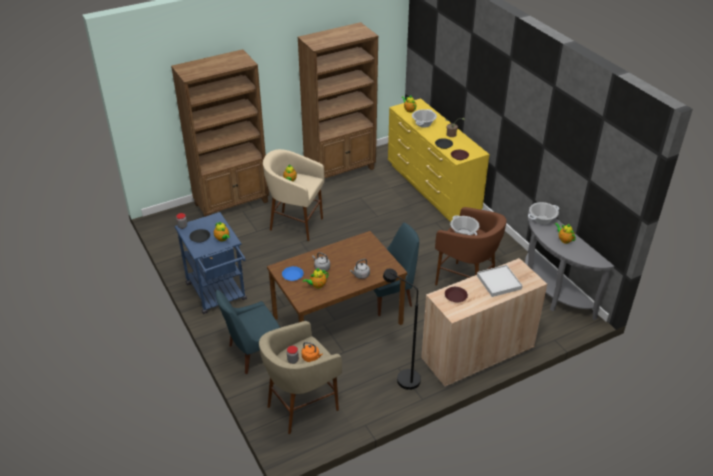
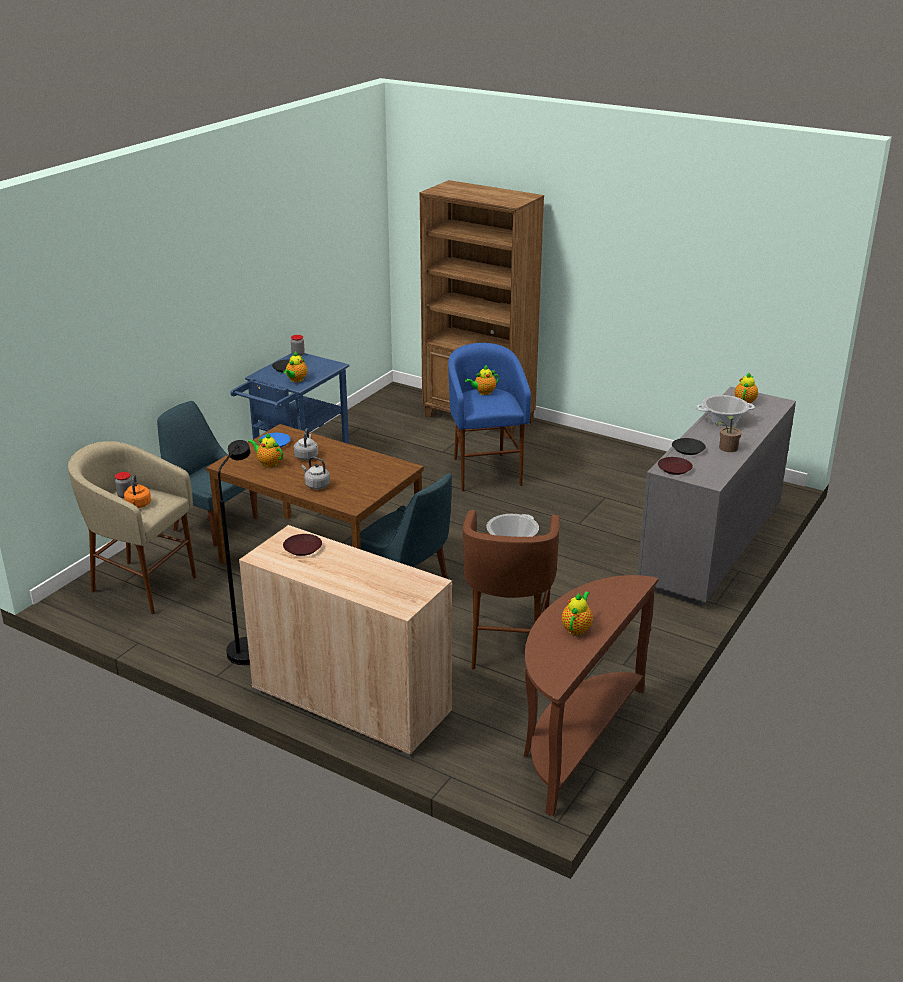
camera: 60 degrees right, 10 degrees down
beige stool [263,149,325,241] -> blue stool [448,343,531,491]
brown bookcase [297,22,378,179] -> none
yellow dresser [388,98,489,222] -> grey dresser [637,387,796,607]
white tray [477,265,523,297] -> none
grey console table [525,211,614,320] -> brown console table [524,575,658,816]
cooking pot [528,202,559,224] -> none

